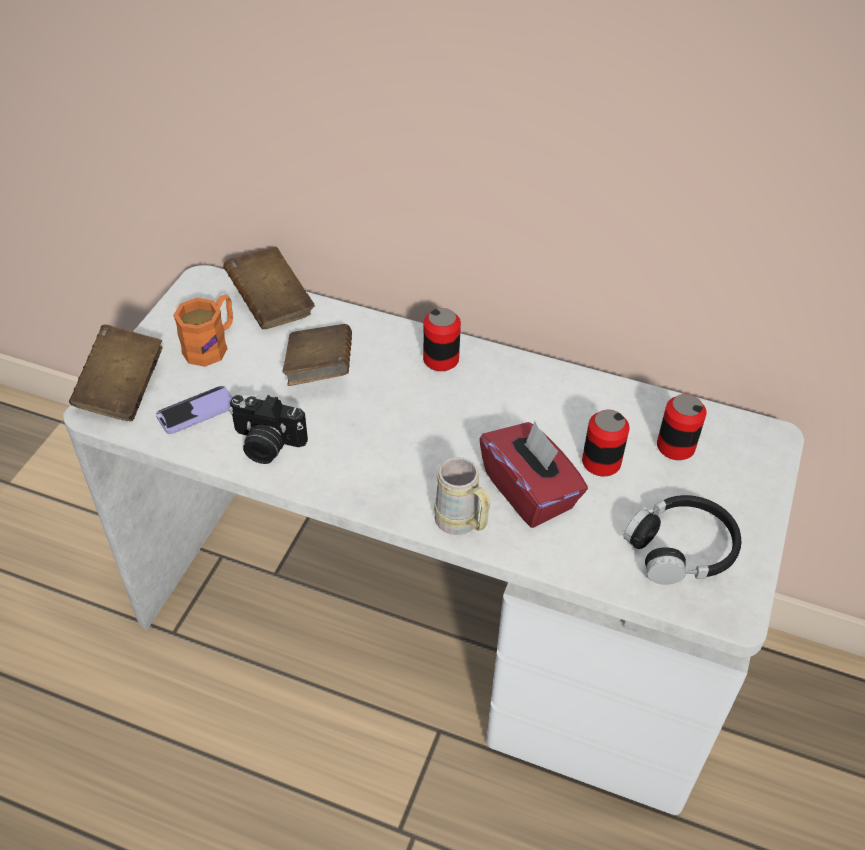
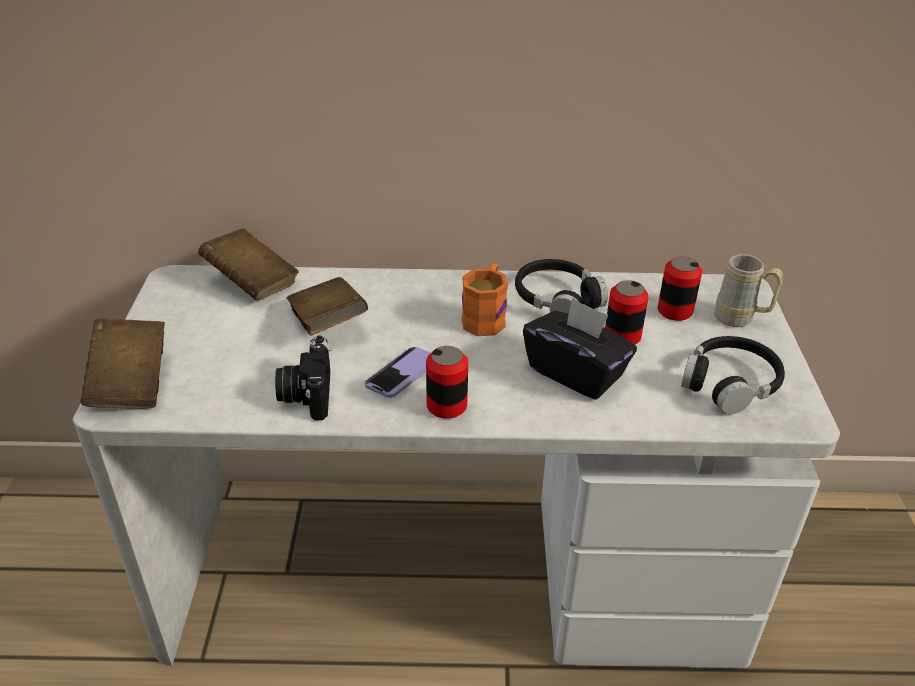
camera: 20 degrees left, 10 degrees down
phone [156,386,233,434] -> phone moved to [365,347,431,398]
orange mug [173,295,233,367] -> orange mug moved to [461,263,508,336]
camera [229,395,308,464] -> camera turned 90 degrees clockwise [275,335,331,421]
can [423,308,461,371] -> can moved to [426,346,468,419]
beige mug [434,457,490,535] -> beige mug moved to [714,254,783,327]
red tissue box [479,421,588,528] -> black tissue box [523,298,637,400]
none -> black headphones [515,259,608,314]

